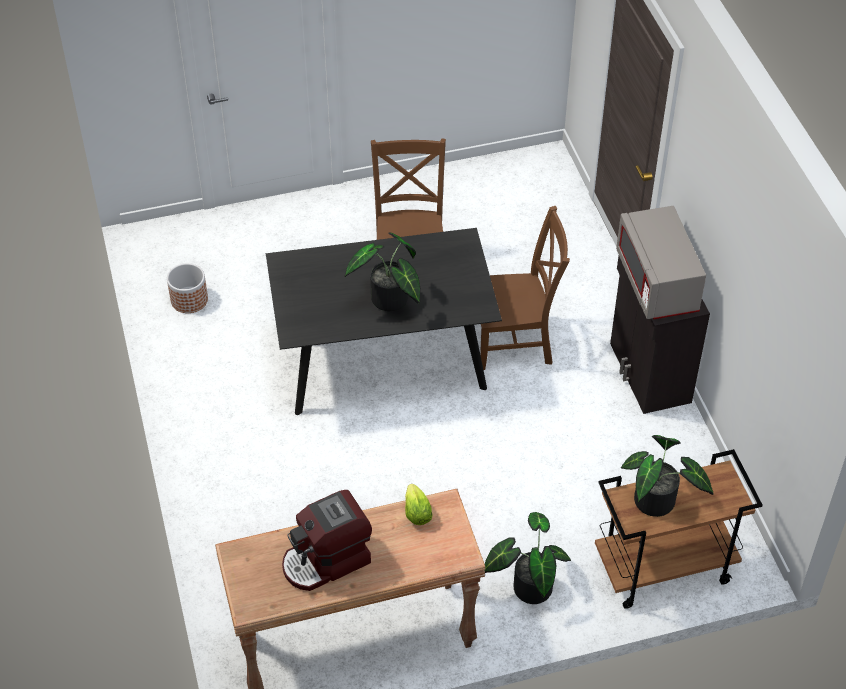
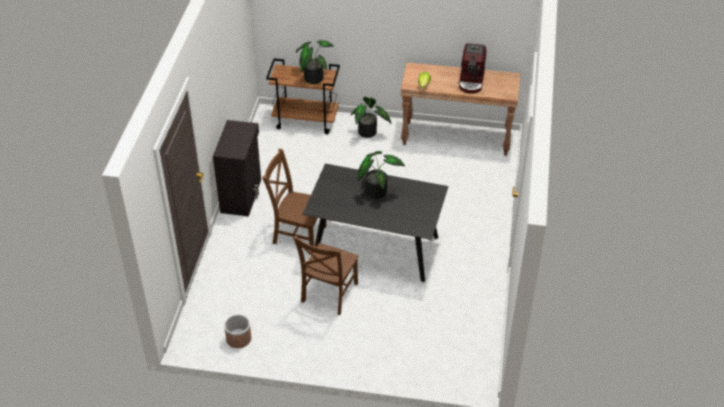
camera: 155 degrees left, 5 degrees down
planter [167,263,208,313] -> planter moved to [224,314,251,348]
coffee machine [282,490,372,591] -> coffee machine turned 105 degrees clockwise [459,43,486,94]
grey microwave [616,206,706,319] -> none

